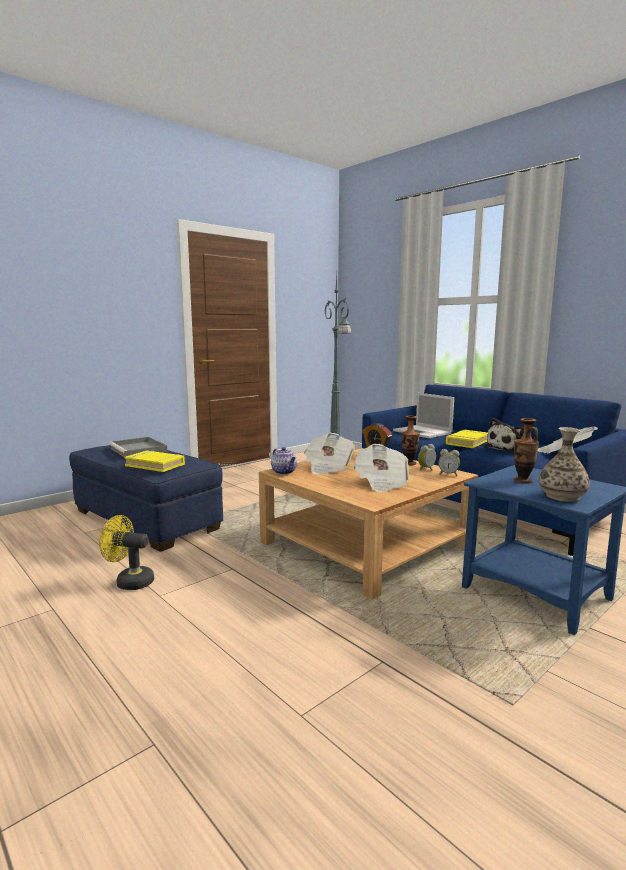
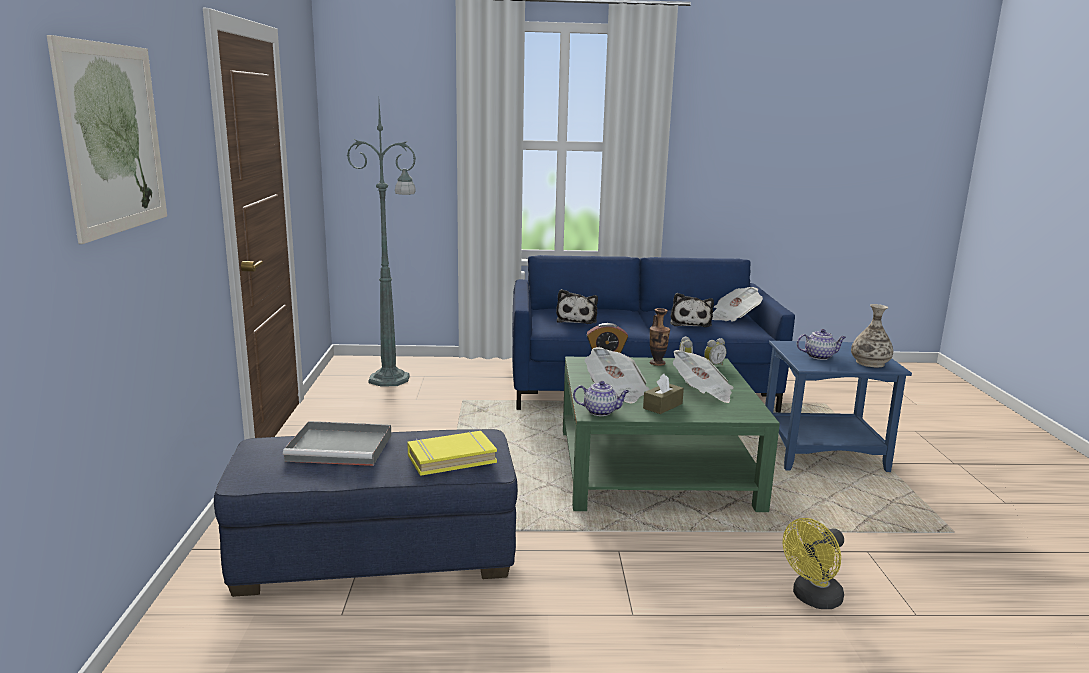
camera: 50 degrees left, 5 degrees up
yellow fan [99,515,154,590] -> yellow fan moved to [783,518,844,609]
beige coffee table [259,448,478,600] -> green coffee table [563,357,780,512]
laptop [393,393,454,438] -> plush toy [556,289,598,324]
yellow book [446,430,488,448] -> none
vase [514,418,539,484] -> teapot [797,329,846,360]
none -> picture [47,35,167,244]
none -> brown tissue box [643,374,684,414]

